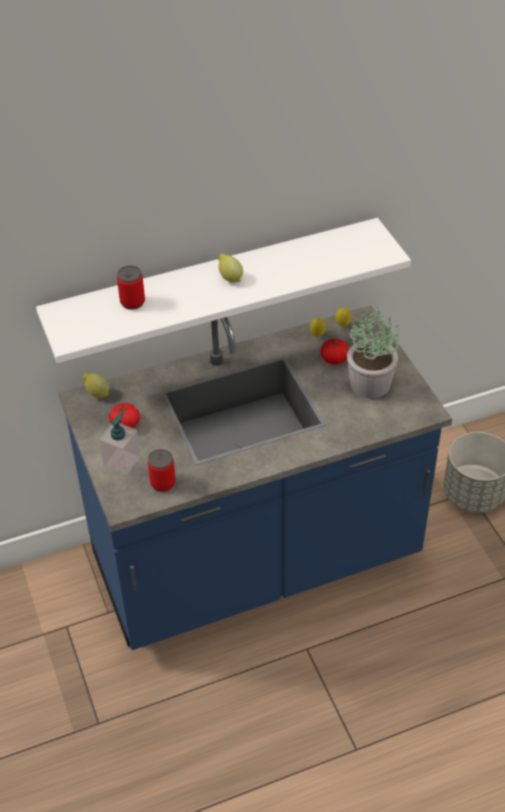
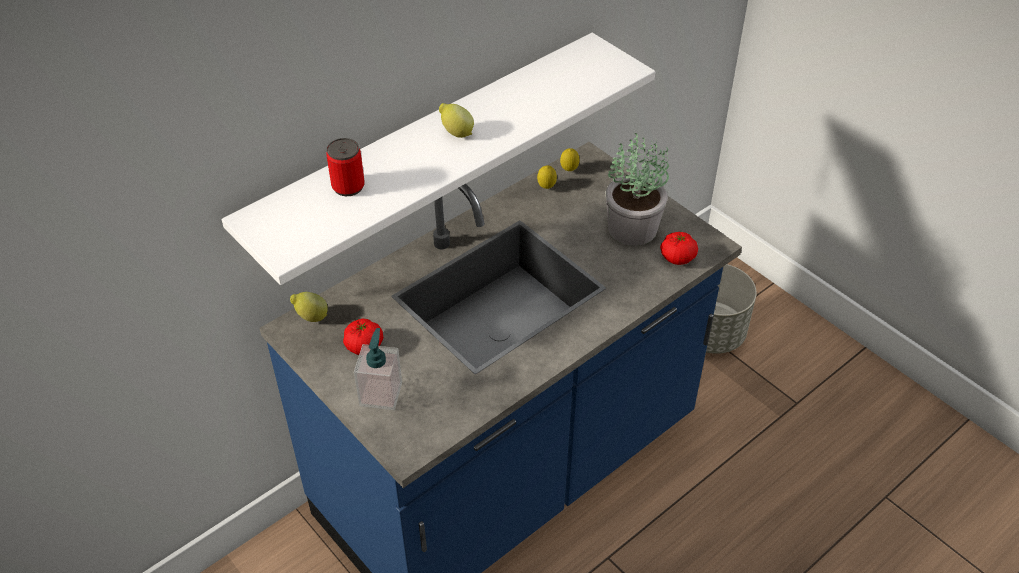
camera: 20 degrees left, 0 degrees up
can [148,449,176,492] -> none
tomato [320,339,349,364] -> tomato moved to [660,232,698,265]

